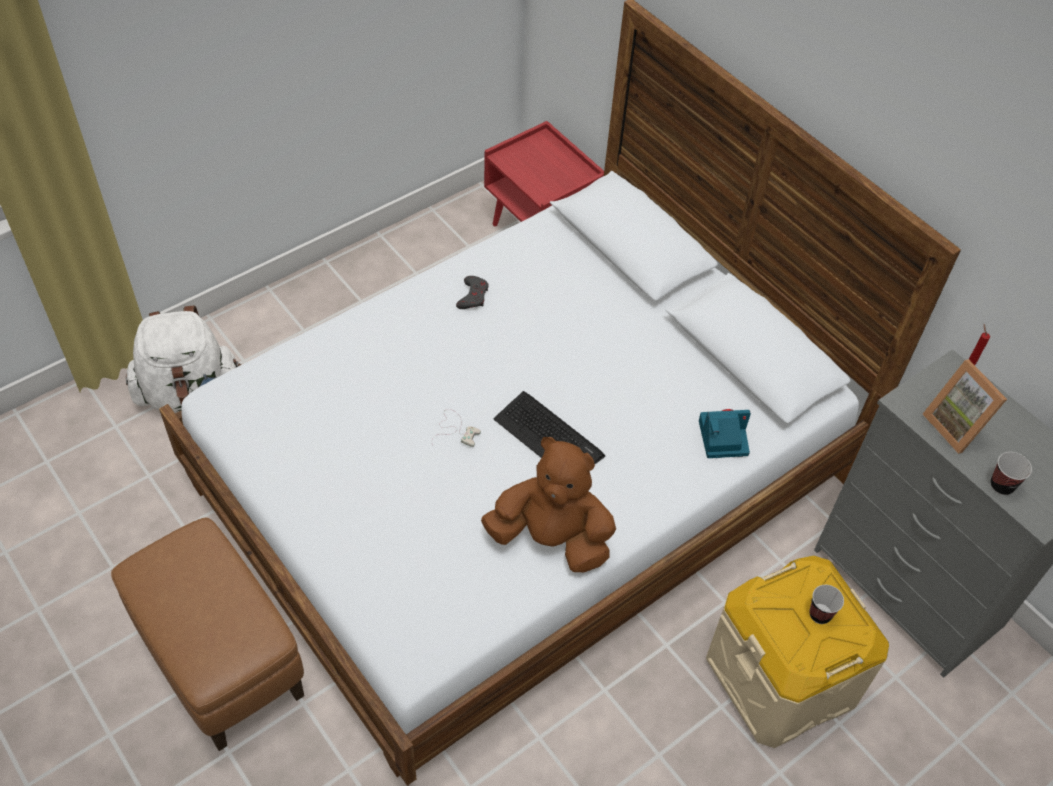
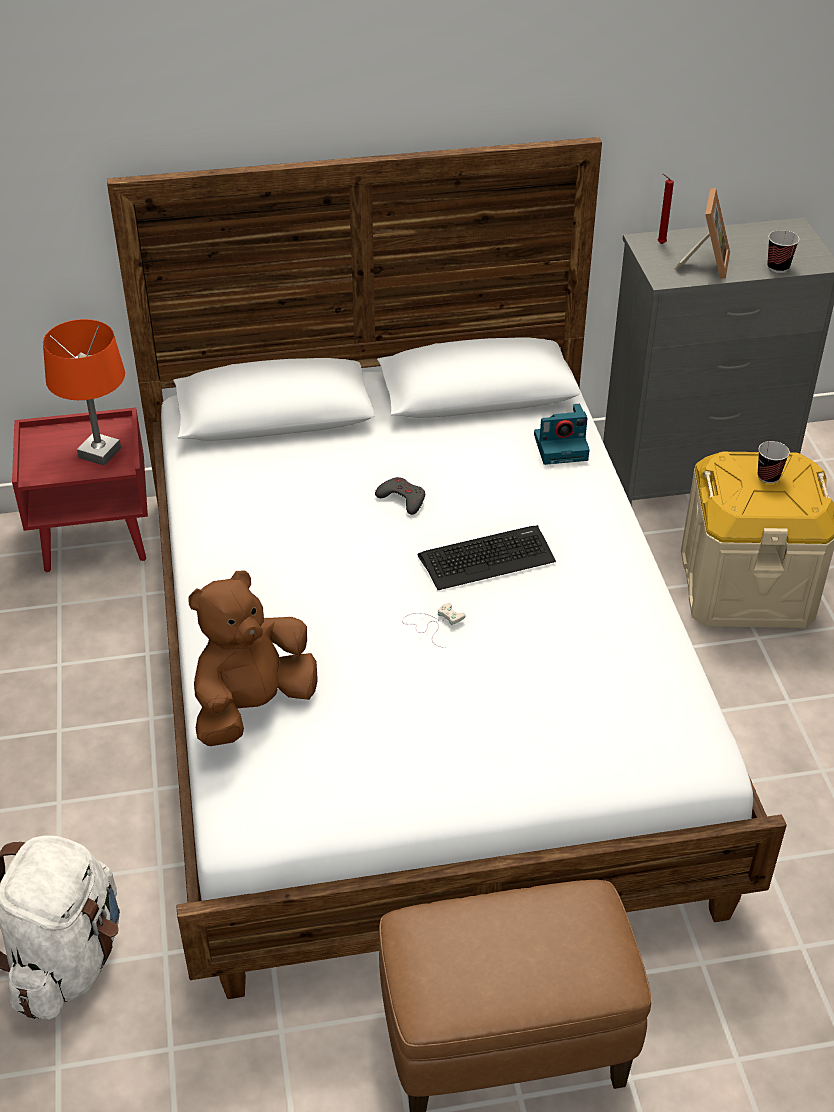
camera: 60 degrees left, 10 degrees down
grey game controller [456,276,489,309] -> grey game controller moved to [375,477,425,515]
brown plush toy [481,437,616,572] -> brown plush toy moved to [188,570,318,746]
camera [699,409,751,458] -> camera turned 120 degrees counterclockwise [534,404,590,465]
picture frame [923,359,1007,454] -> picture frame turned 75 degrees counterclockwise [675,188,730,279]
none -> orange table lamp [43,319,125,466]

